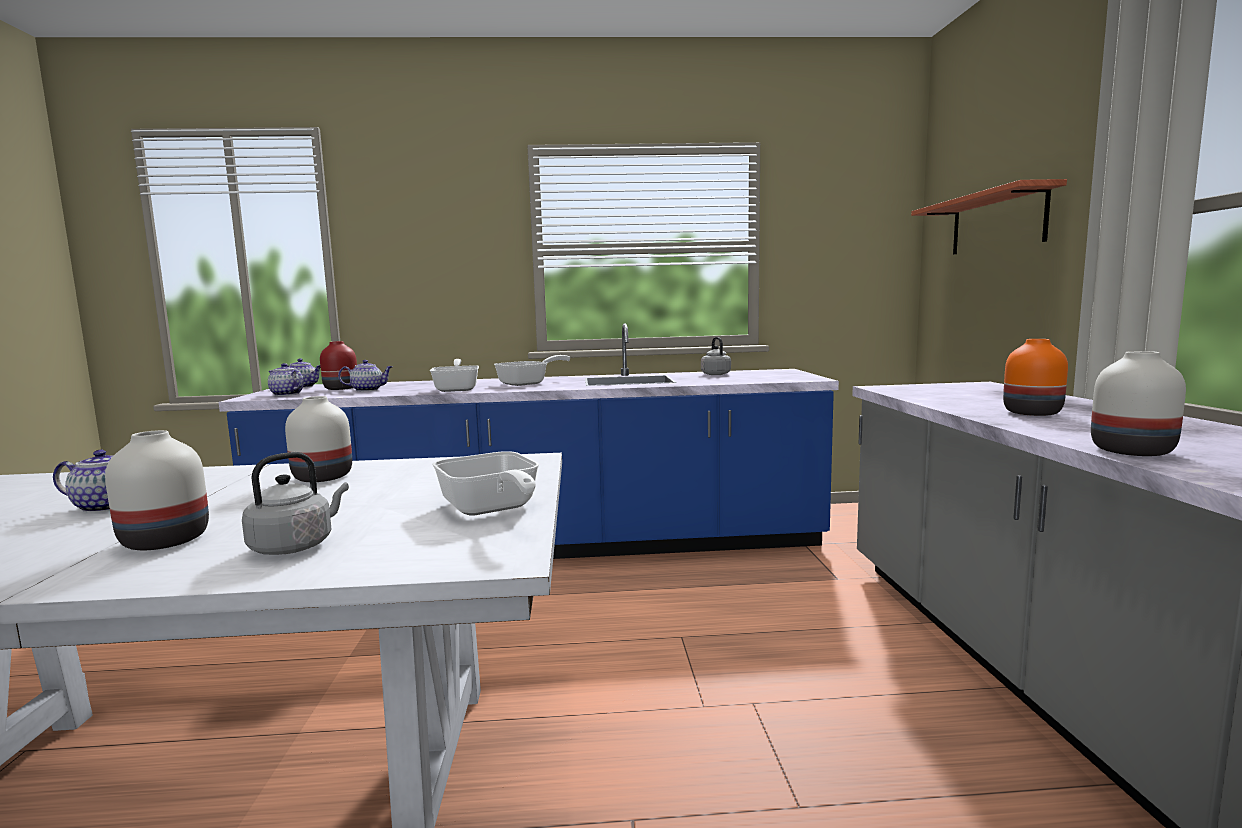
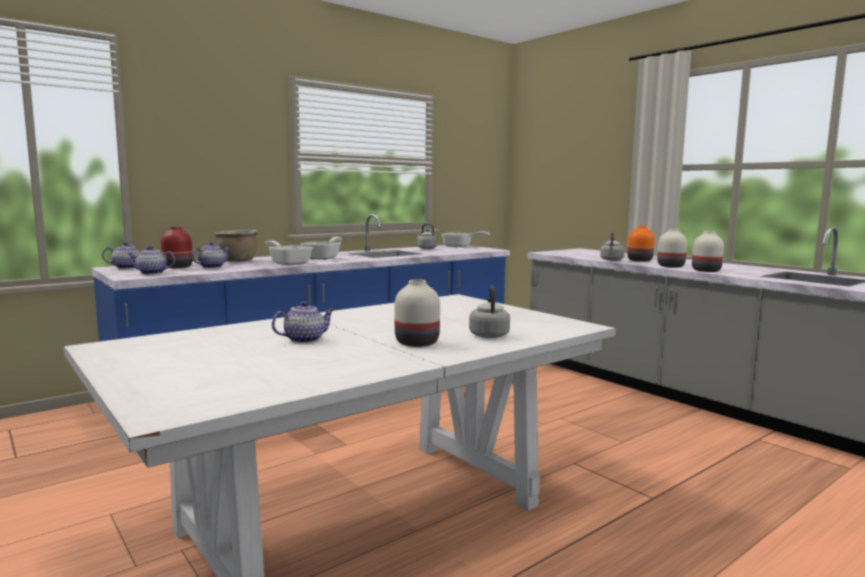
camera: 35 degrees left, 0 degrees up
white vase [285,396,352,482] -> white vase moved to [657,229,687,268]
frying pan [433,451,539,516] -> frying pan moved to [442,232,490,247]
shelf [911,179,1067,255] -> none
none -> brown cooking pot [215,229,257,262]
none -> grey kettle [600,231,625,261]

